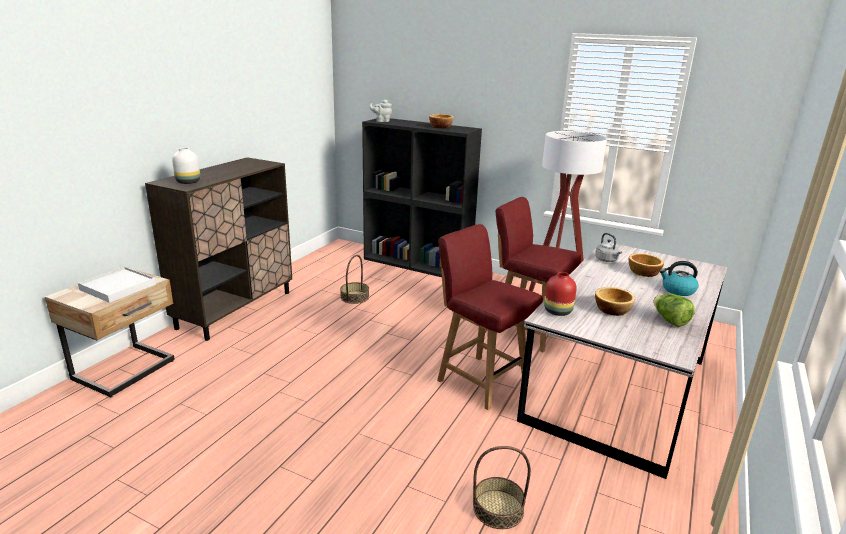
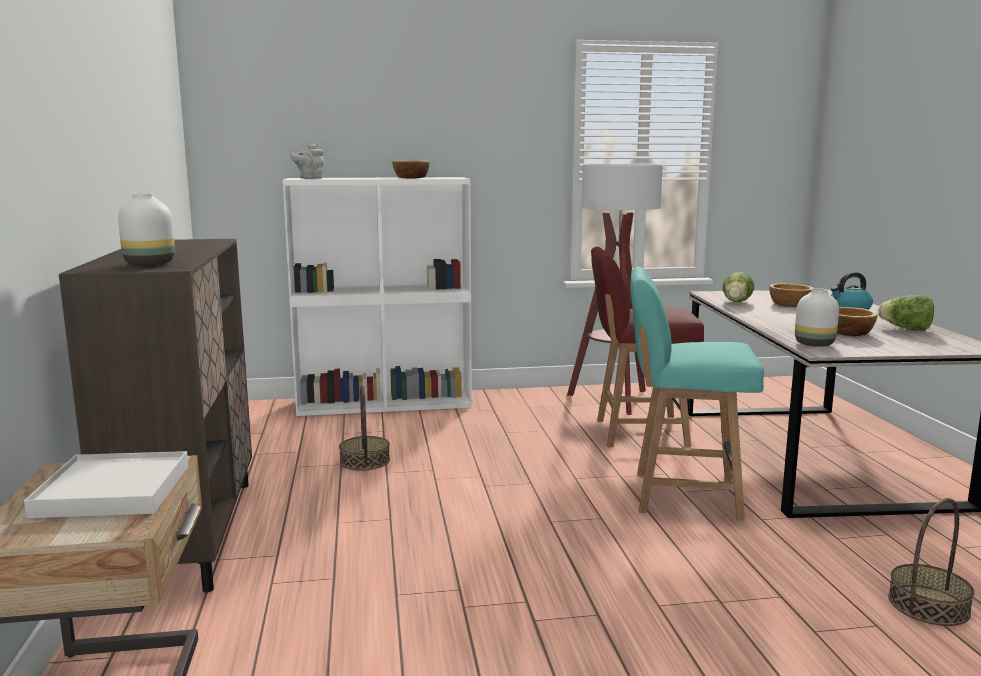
camera: 35 degrees left, 10 degrees down
black bookcase [362,118,482,277] -> white bookcase [283,177,472,416]
red chair [437,224,543,410] -> turquoise chair [630,267,764,520]
red vase [544,272,577,316] -> white vase [795,288,839,347]
grey kettle [595,233,622,262] -> lettuce [723,272,754,302]

